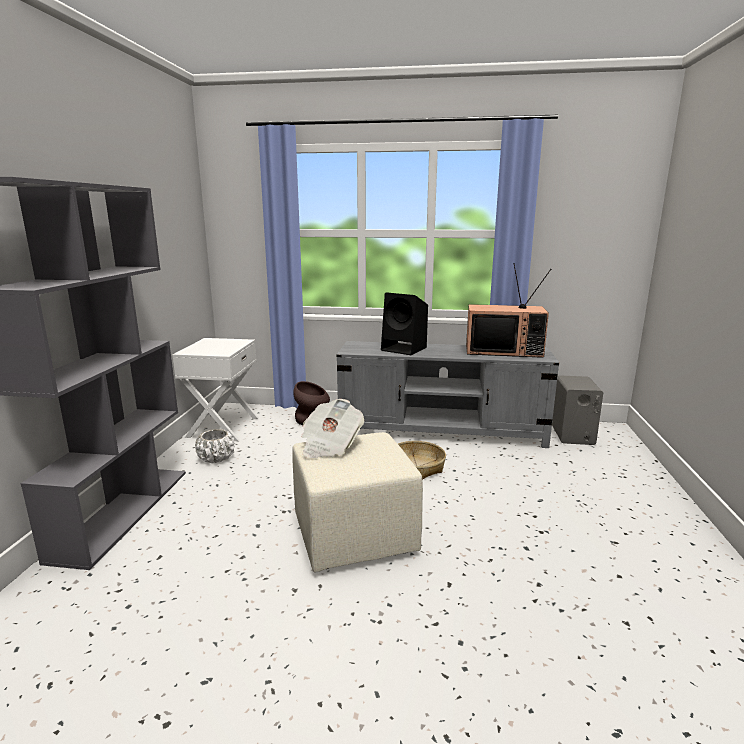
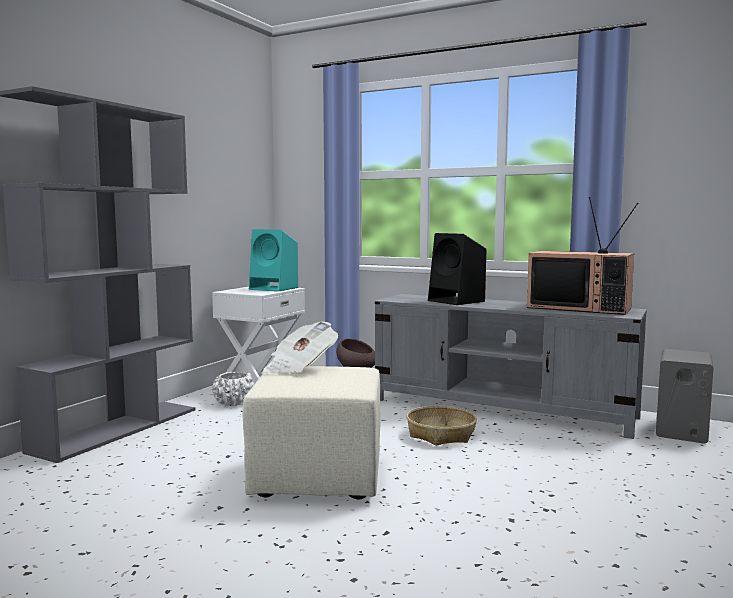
camera: 20 degrees right, 10 degrees down
none -> turquoise speaker [249,229,298,292]

